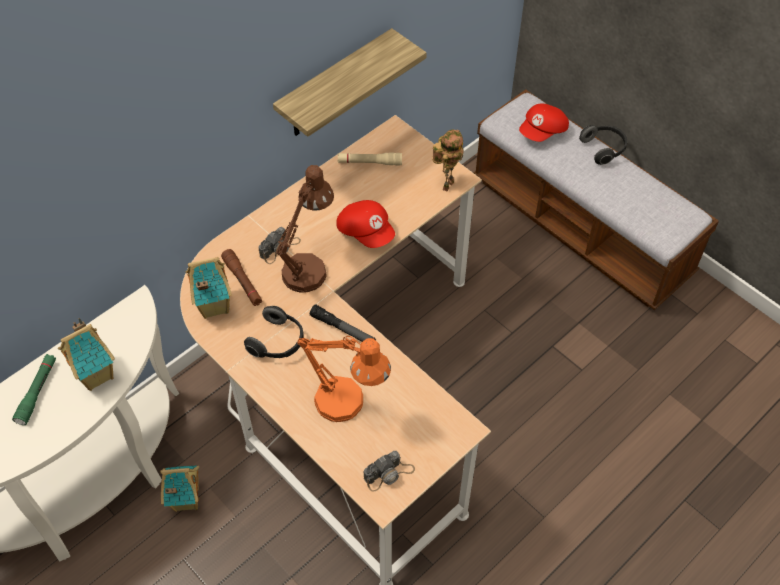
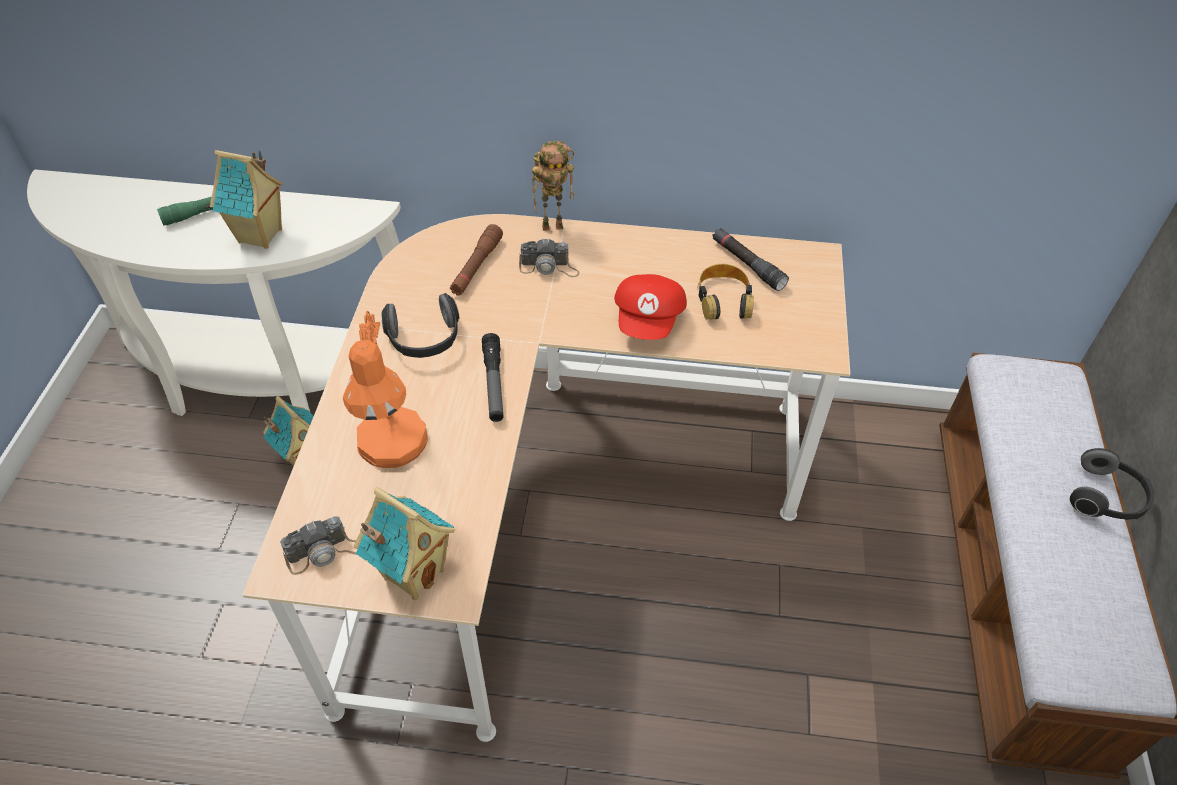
camera: 50 degrees right, 5 degrees down
toy house [186,257,232,319] -> toy house moved to [354,488,455,600]
shelf [273,28,427,137] -> none
brown table lamp [276,165,334,293] -> none
beige flashlight [337,153,402,165] -> black flashlight [712,228,789,291]
camera [364,451,415,492] -> camera turned 45 degrees counterclockwise [280,516,357,575]
toy robot [432,130,463,192] -> toy robot moved to [532,141,574,231]
red cap [519,103,569,142] -> none
none -> headphones [698,264,754,320]

